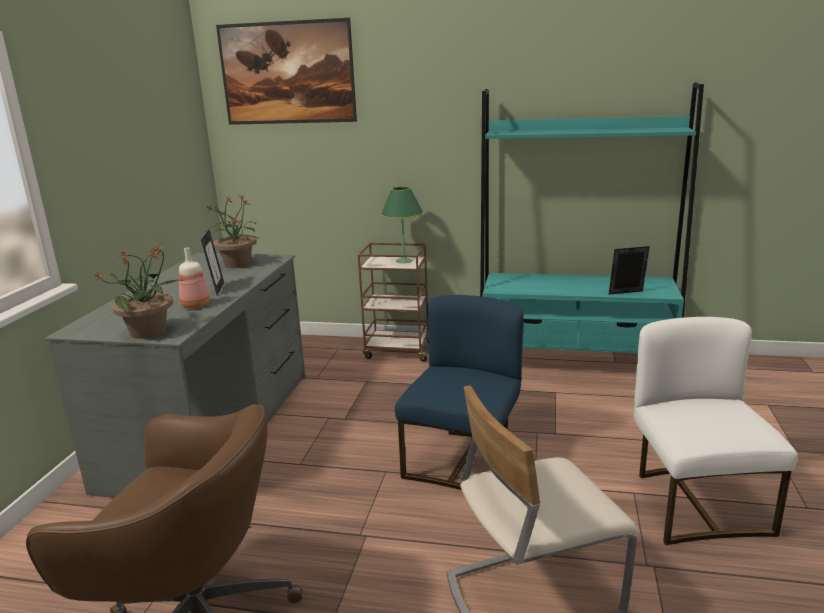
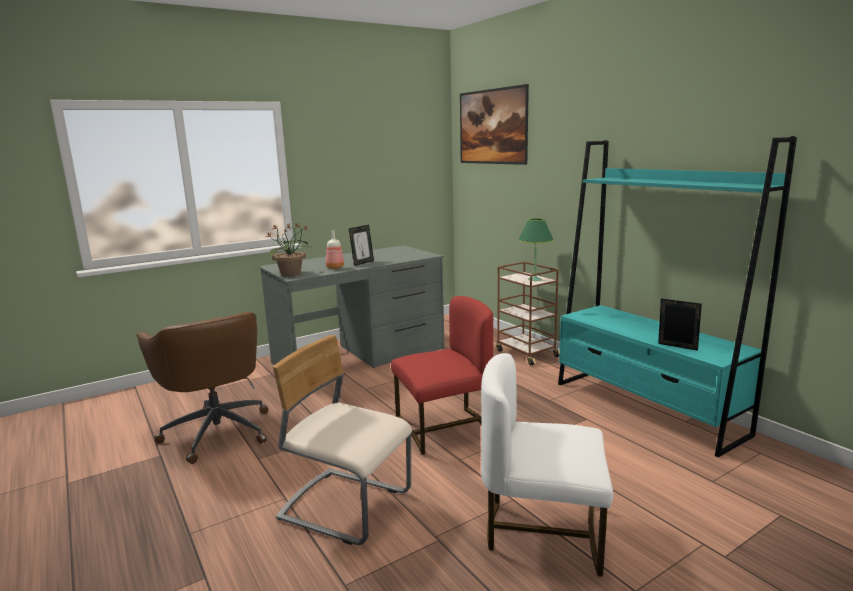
camera: 45 degrees right, 5 degrees down
potted plant [205,195,258,268] -> none
blue chair [395,295,524,490] -> red chair [391,296,493,455]
white chair [634,317,798,545] -> white chair turned 120 degrees counterclockwise [481,353,613,577]

